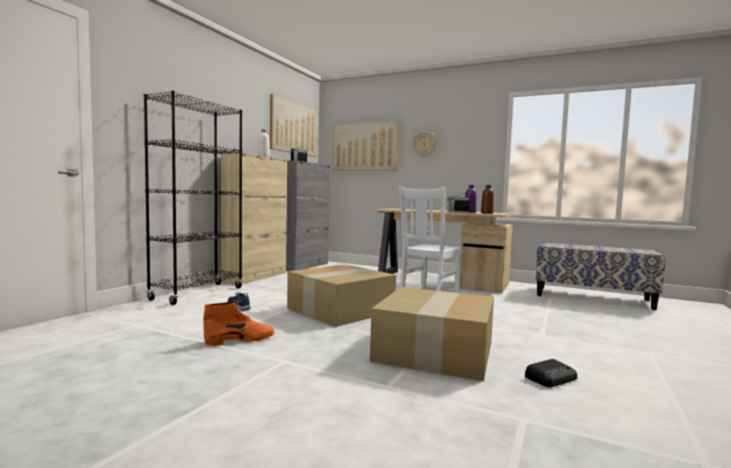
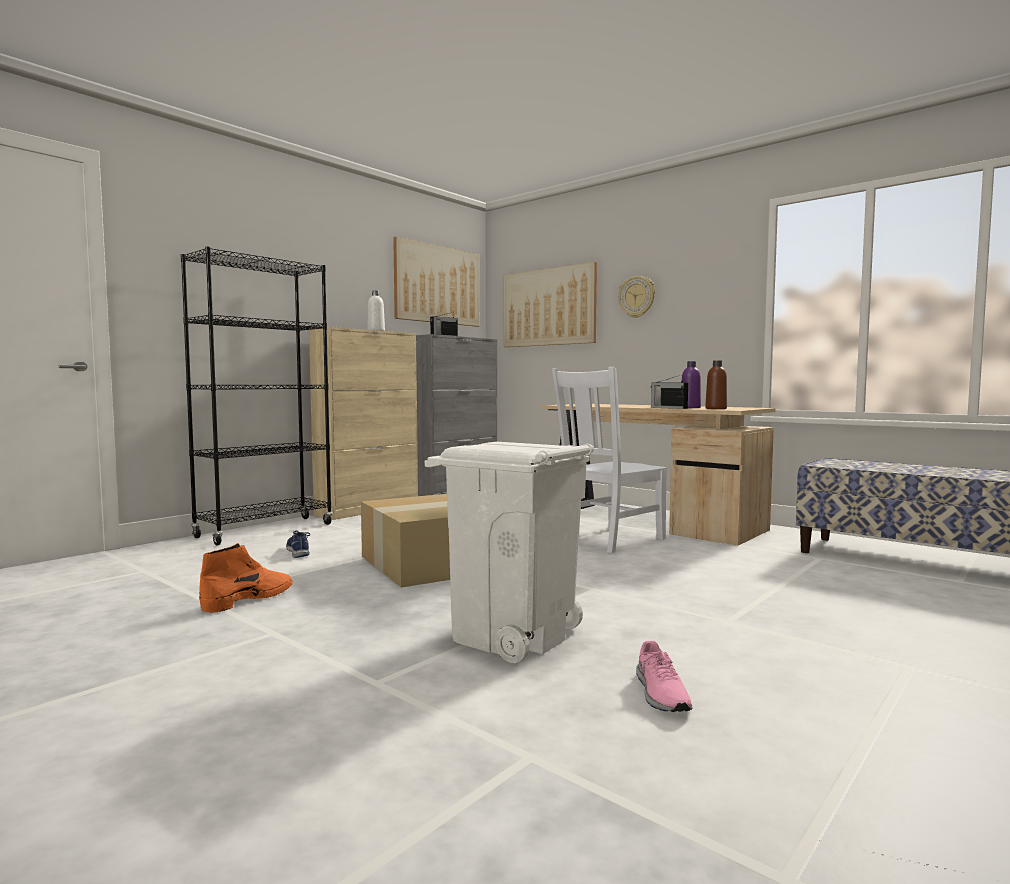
camera: 15 degrees right, 0 degrees up
orange boot [203,300,275,346] -> orange boot turned 45 degrees counterclockwise [199,543,293,612]
cardboard box [370,287,494,381] -> white trash can [425,442,594,664]
radio [525,359,577,387] -> pink shoe [636,641,692,712]

